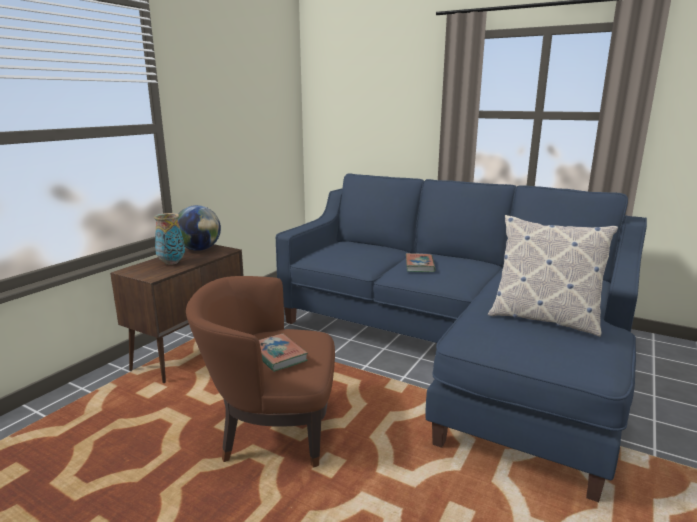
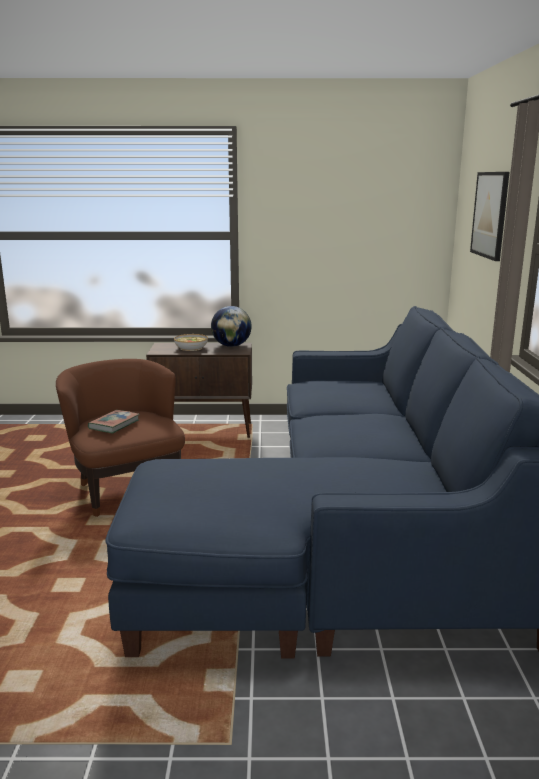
camera: 60 degrees right, 0 degrees up
vase [154,213,185,265] -> bowl [174,334,208,351]
book [406,253,436,272] -> none
pillow [488,215,618,337] -> none
none -> picture [470,172,509,261]

